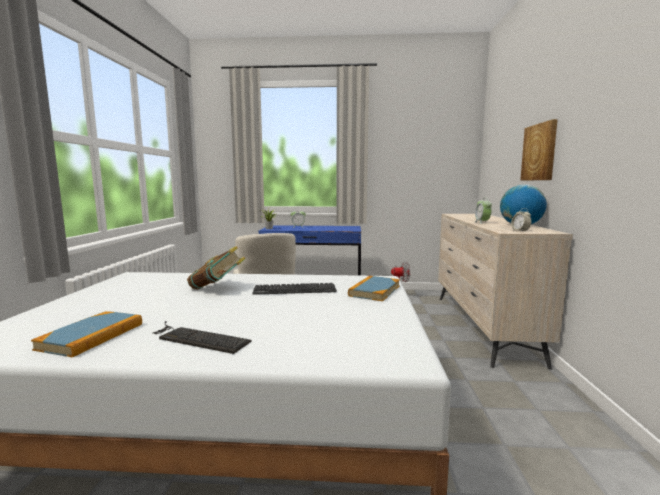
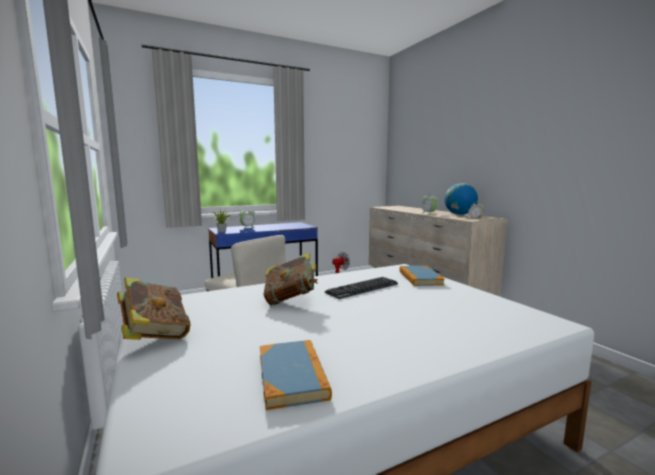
camera: 30 degrees left, 0 degrees up
keyboard [153,321,252,354] -> none
picture [520,119,558,181] -> none
none -> book [117,277,191,340]

